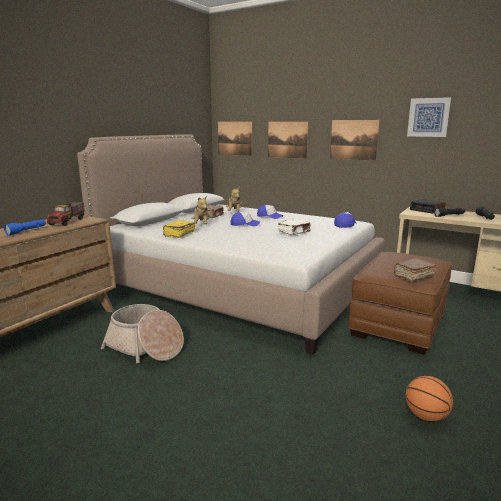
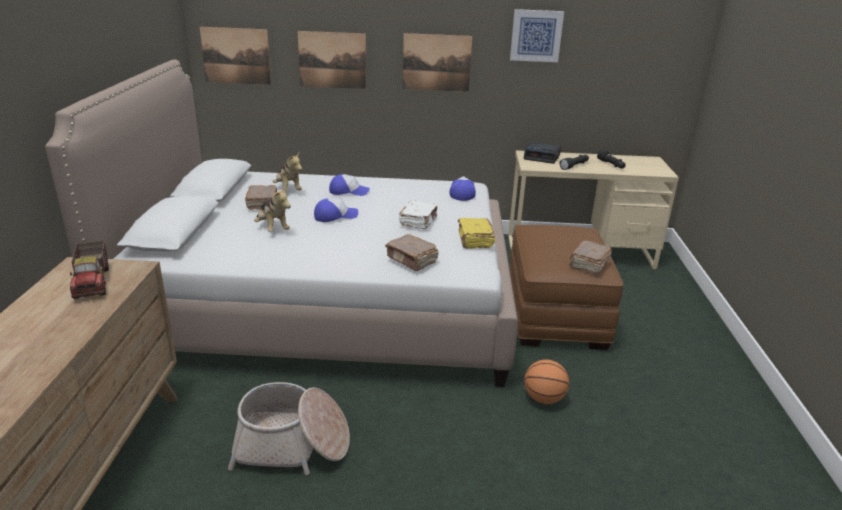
camera: 30 degrees left, 10 degrees up
blue flashlight [4,220,46,236] -> none
yellow book [163,220,195,238] -> yellow book moved to [458,218,495,249]
basketball [405,376,453,422] -> basketball moved to [524,359,569,404]
none -> brown book [385,234,439,271]

